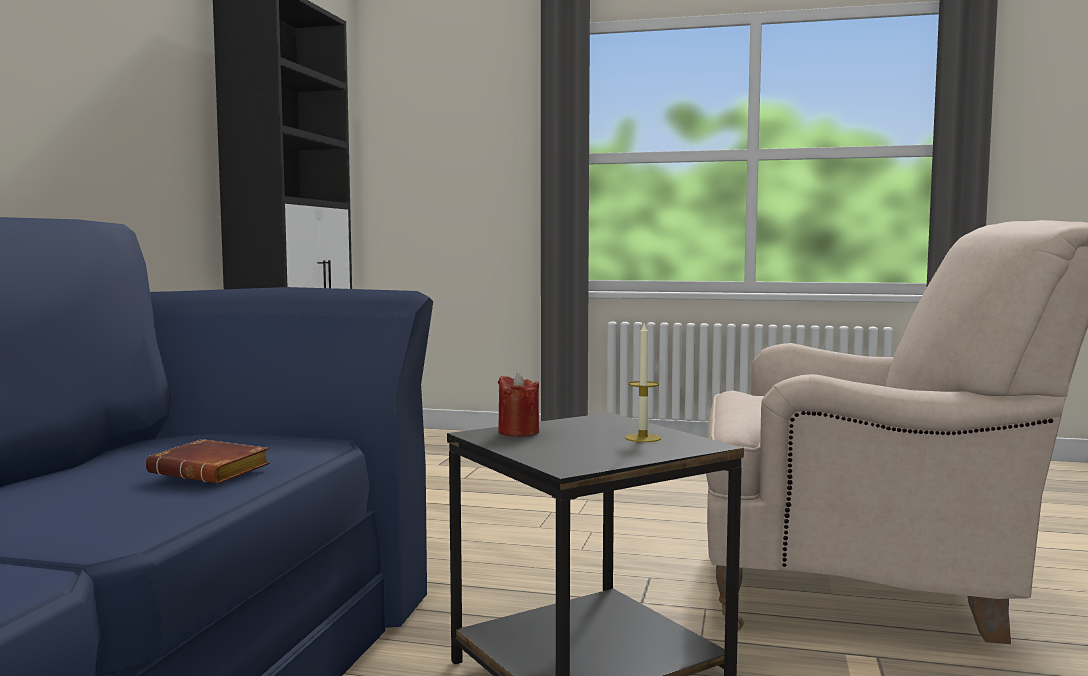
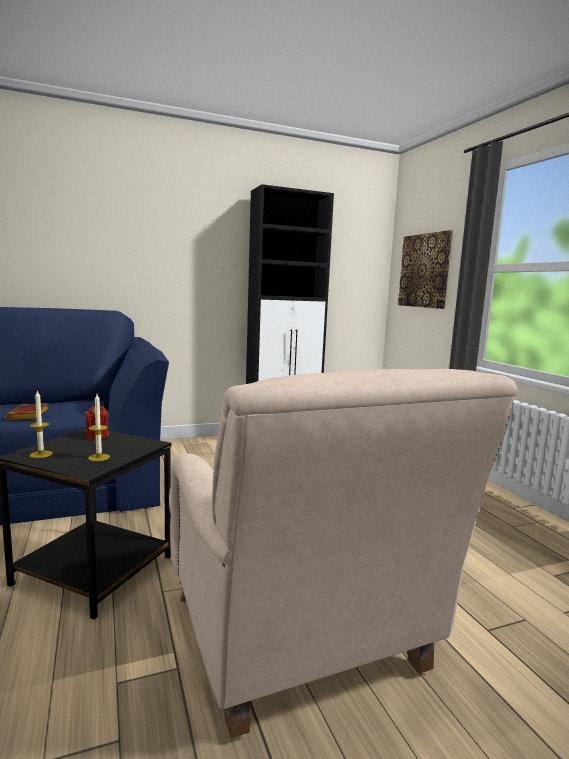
camera: 55 degrees right, 5 degrees up
none -> candle [30,390,53,458]
none -> picture [398,230,453,309]

